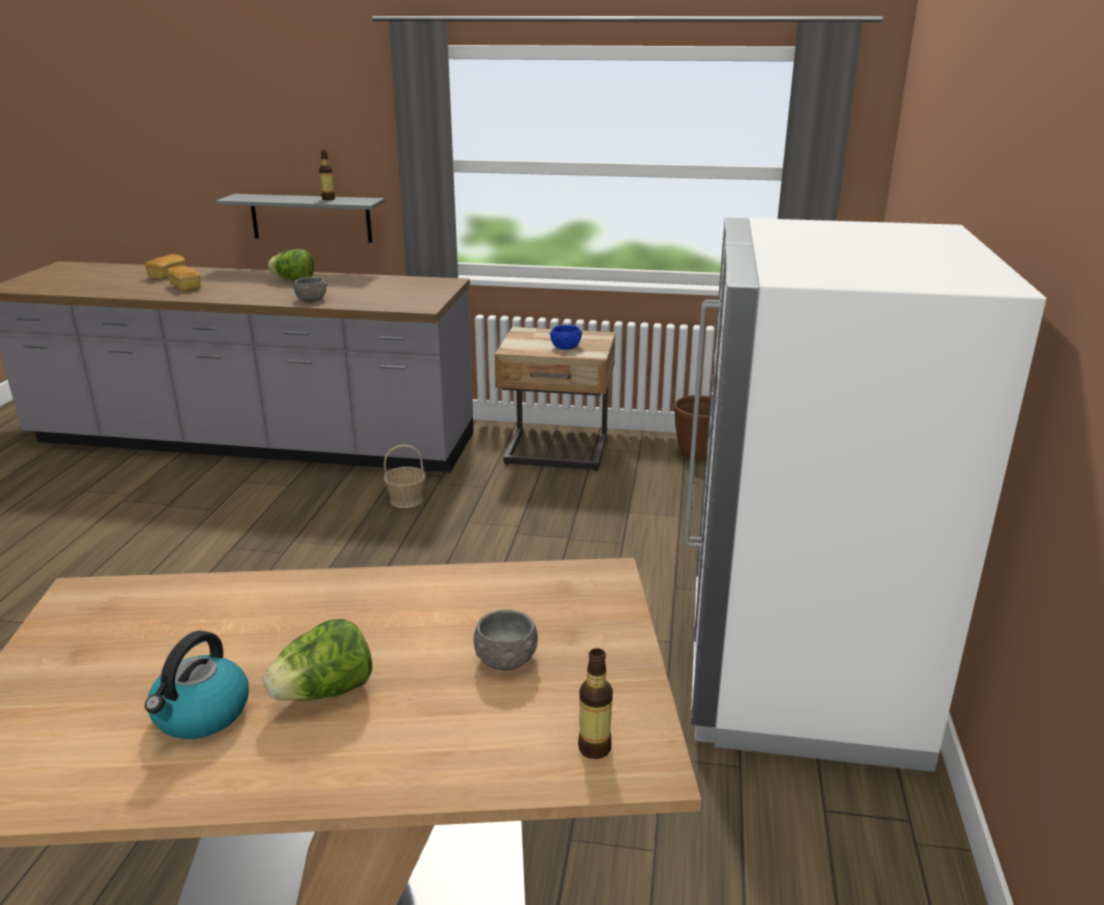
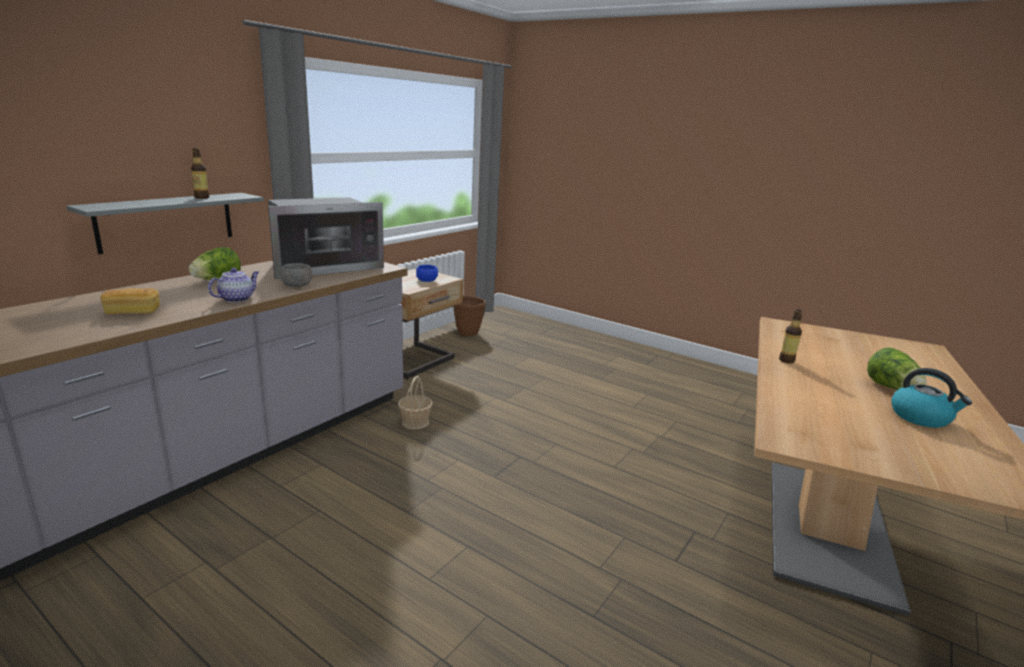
camera: 65 degrees left, 5 degrees down
bread [145,254,185,279] -> none
grey bowl [474,610,538,671] -> none
bottle [578,648,613,759] -> bottle moved to [779,309,802,363]
white fridge [685,218,1046,772] -> none
none -> teapot [208,268,259,303]
none -> microwave [268,197,384,279]

